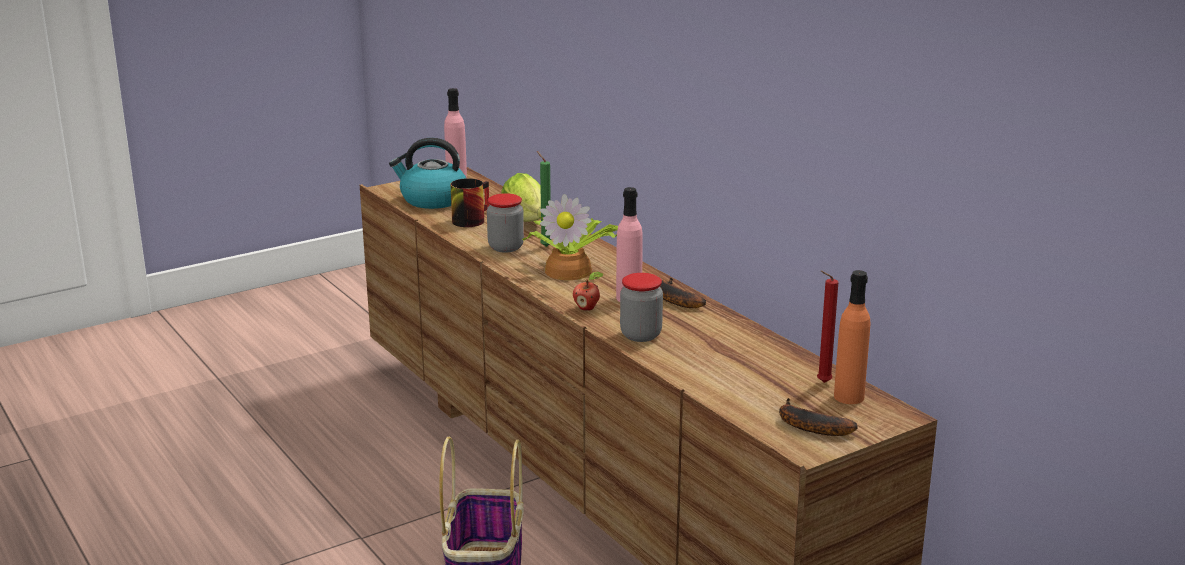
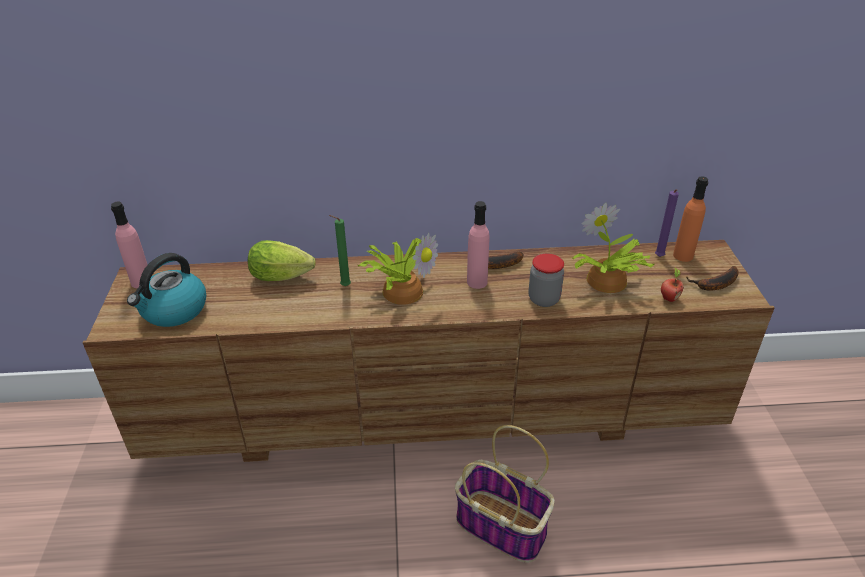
camera: 60 degrees left, 15 degrees up
mug [450,178,490,227] -> none
jar [487,193,524,253] -> none
apple [573,271,603,311] -> apple moved to [661,267,684,302]
red candle [817,271,838,383] -> purple candle [655,189,679,257]
none -> potted plant [572,203,654,293]

